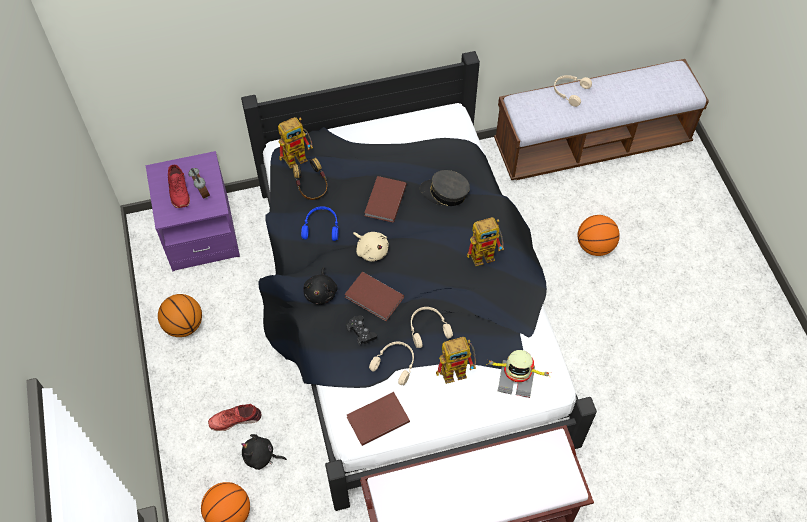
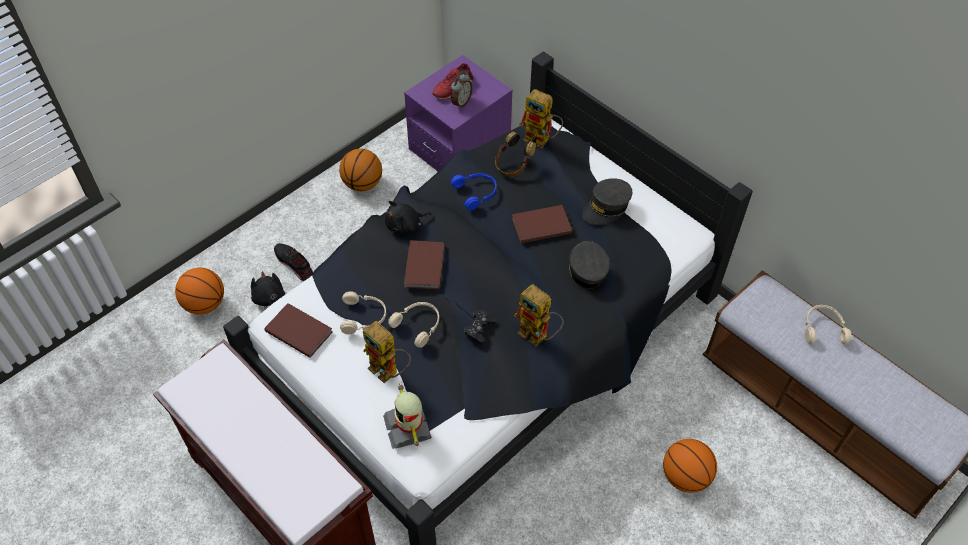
camera: 60 degrees right, 5 degrees down
red shoe [208,404,261,431] -> black shoe [274,243,313,281]
black game controller [347,315,377,345] -> black game controller moved to [464,310,496,345]
beige plush toy [353,232,389,262] -> none
none -> grey cap [582,178,632,225]

